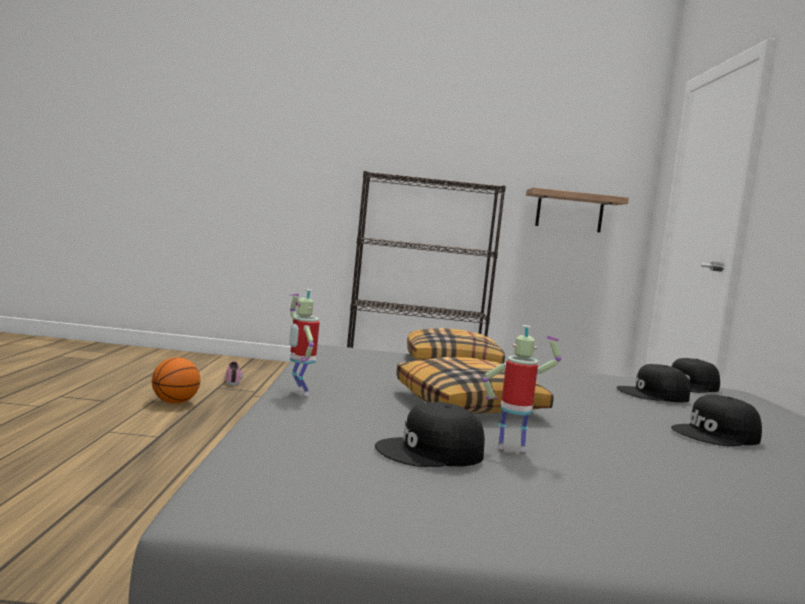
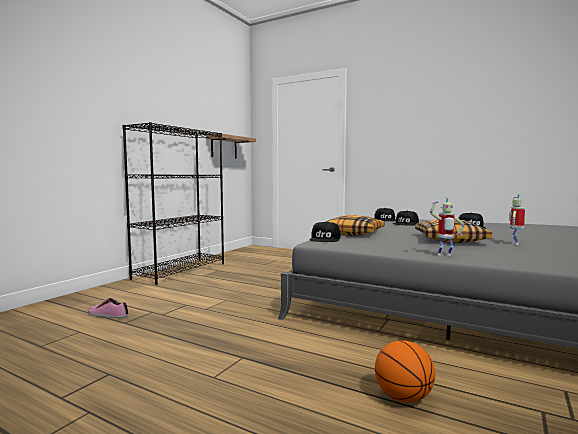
camera: 60 degrees left, 0 degrees up
basketball [152,357,200,404] -> basketball moved to [375,340,435,403]
black cap [375,402,485,467] -> black cap moved to [310,222,341,242]

